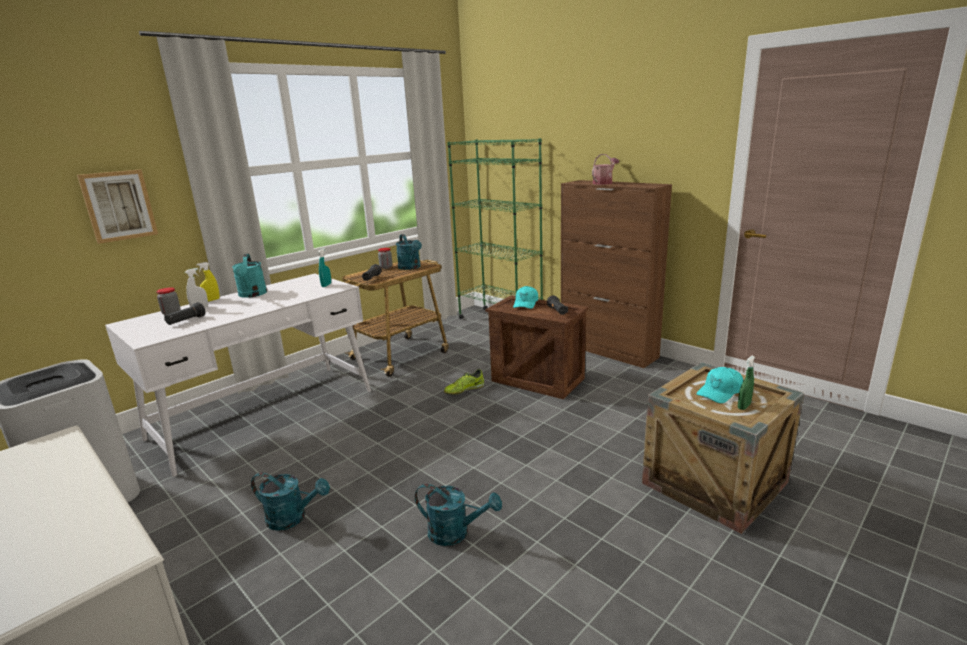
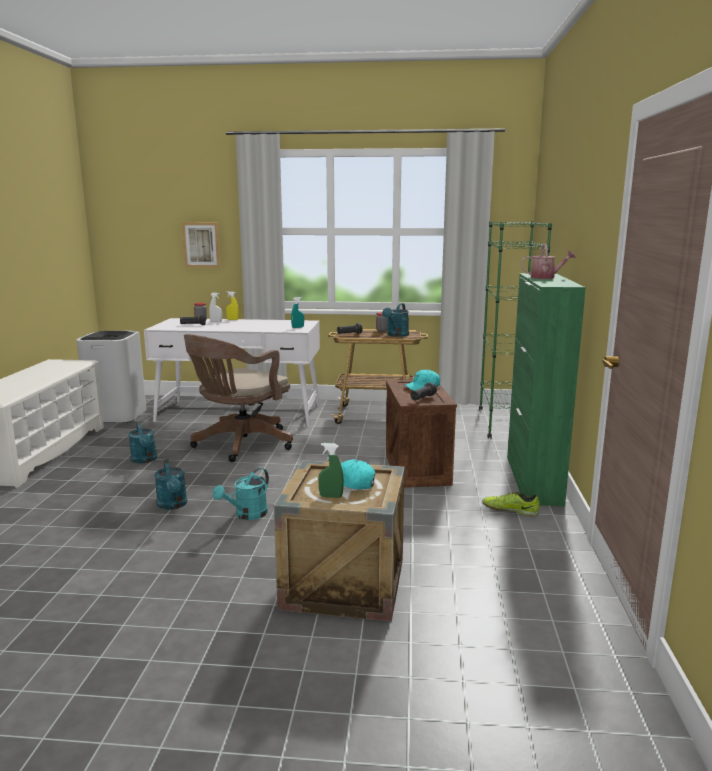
camera: 50 degrees right, 5 degrees down
turquoise watering can [232,254,267,298] -> turquoise watering can moved to [213,468,269,520]
shoe [444,369,484,395] -> shoe moved to [482,492,539,516]
brown cabinet [561,180,672,368] -> green cabinet [507,273,586,506]
none -> brown office chair [184,334,293,462]

